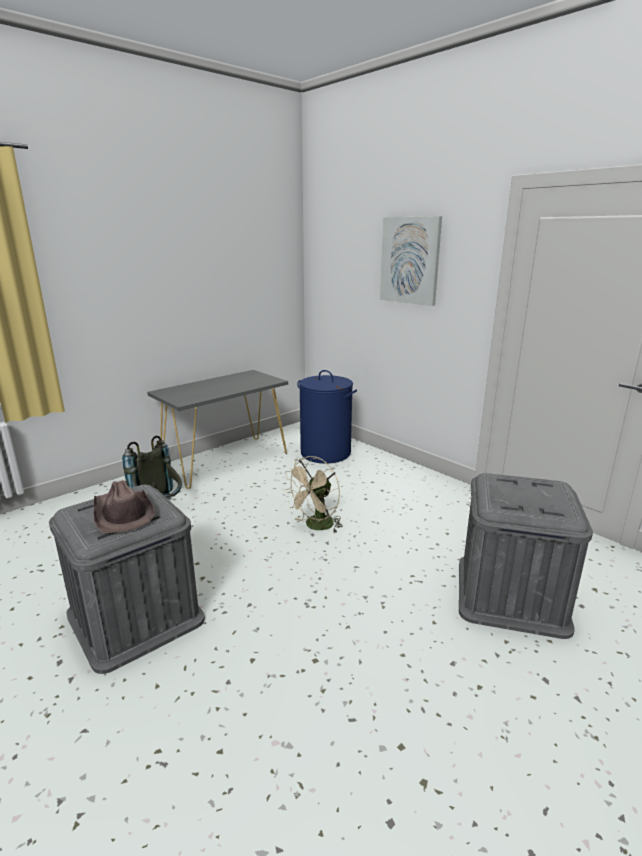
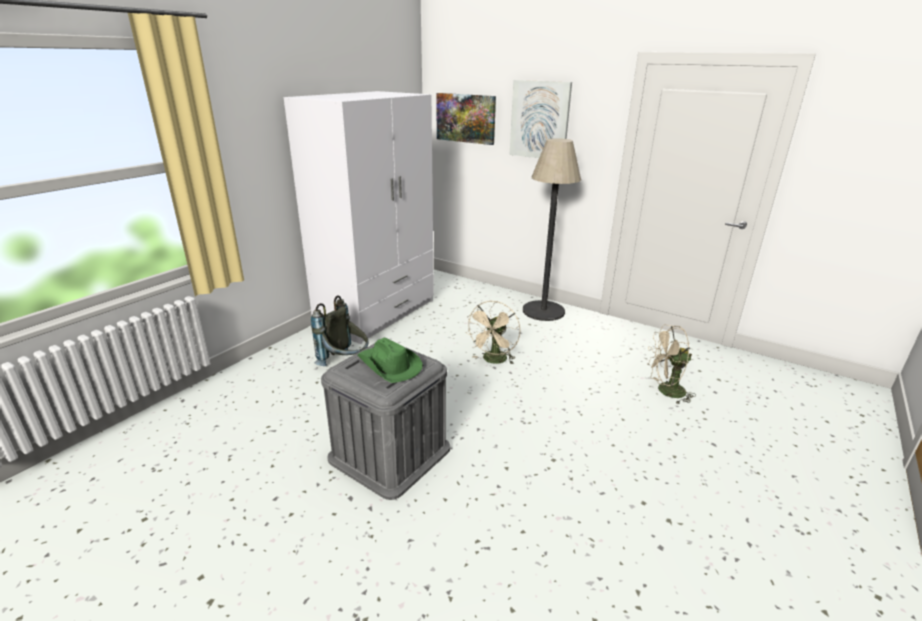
camera: 15 degrees left, 5 degrees up
brown hat [94,480,154,533] -> green hat [357,338,422,383]
grey console table [147,370,288,489] -> white wardrobe [284,91,434,344]
blue laundry basket [297,370,357,464] -> none
grey storage box [459,473,593,639] -> beige fan [648,325,696,404]
none -> picture [436,93,496,145]
none -> floor lamp [523,138,581,321]

